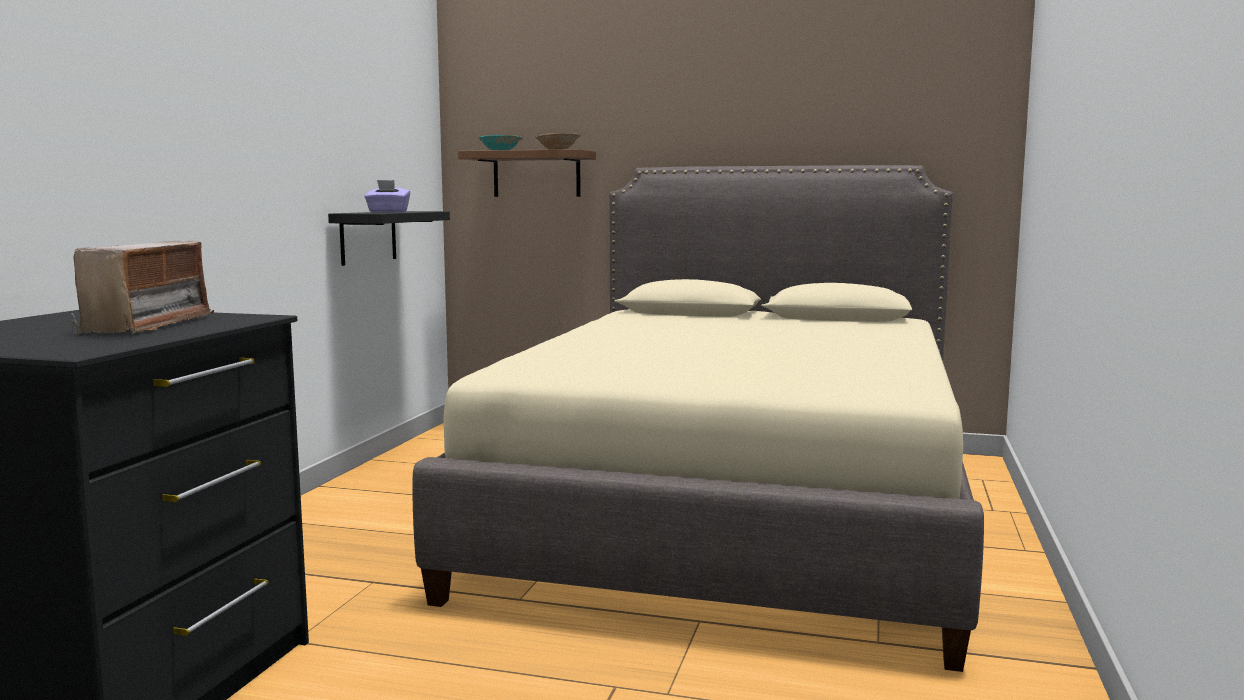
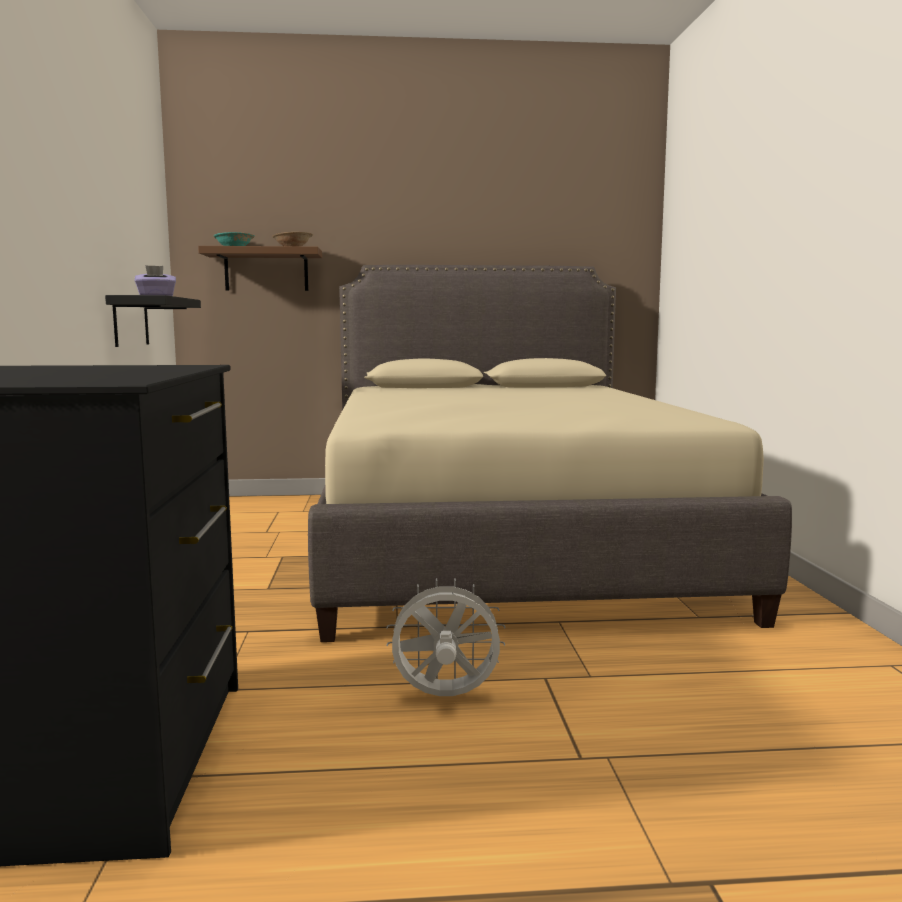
camera: 20 degrees left, 0 degrees up
radio [72,241,214,335] -> none
none -> white fan [386,578,505,696]

